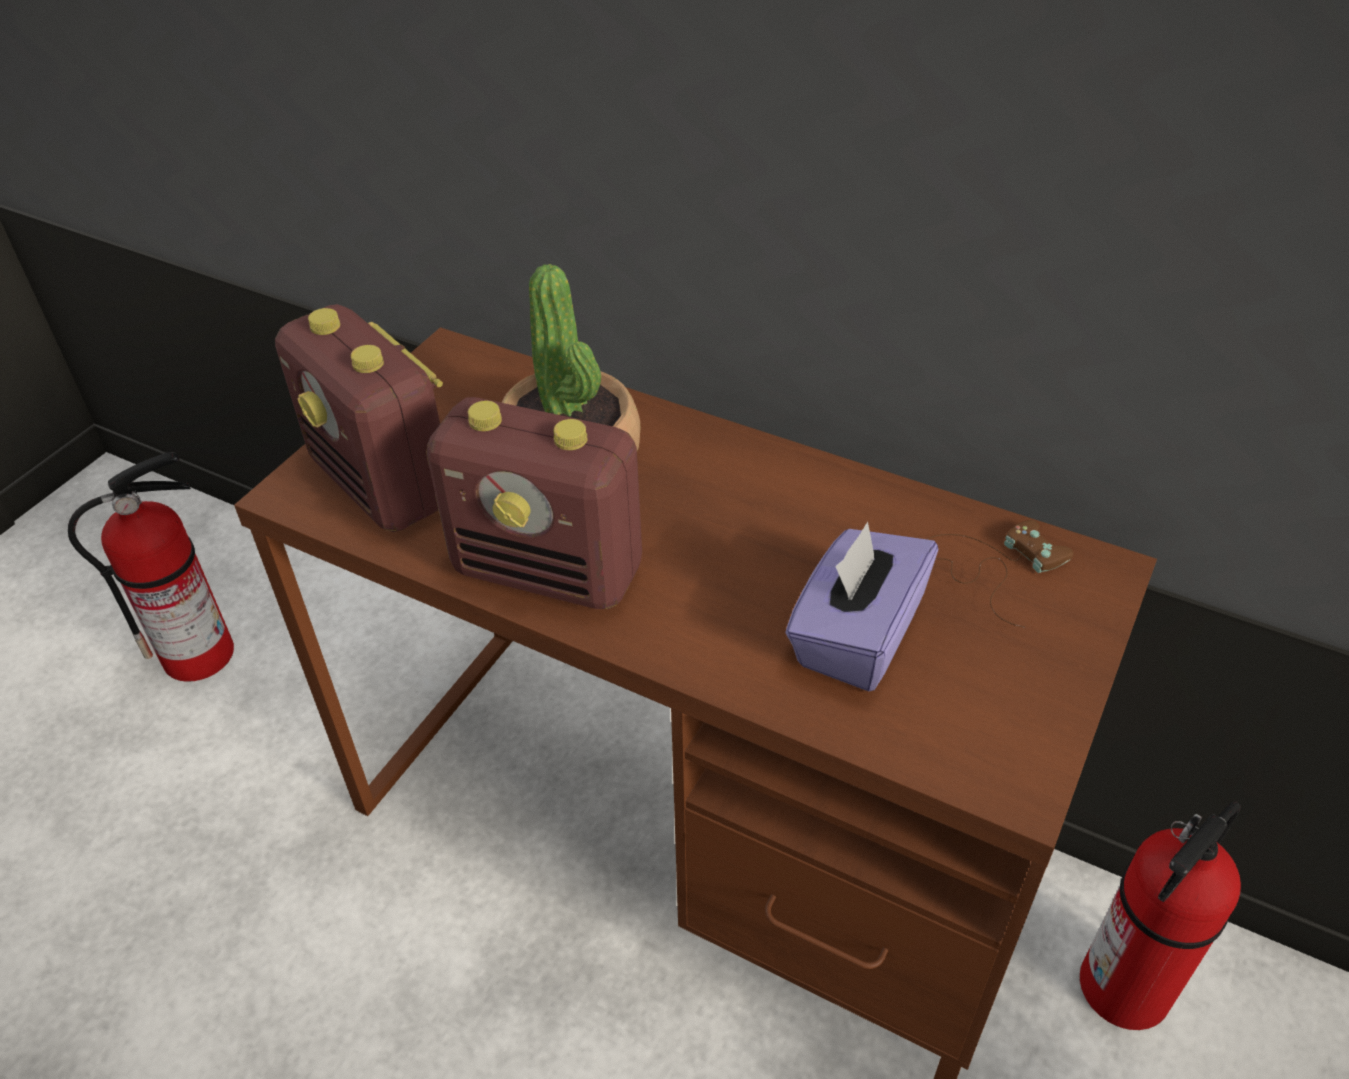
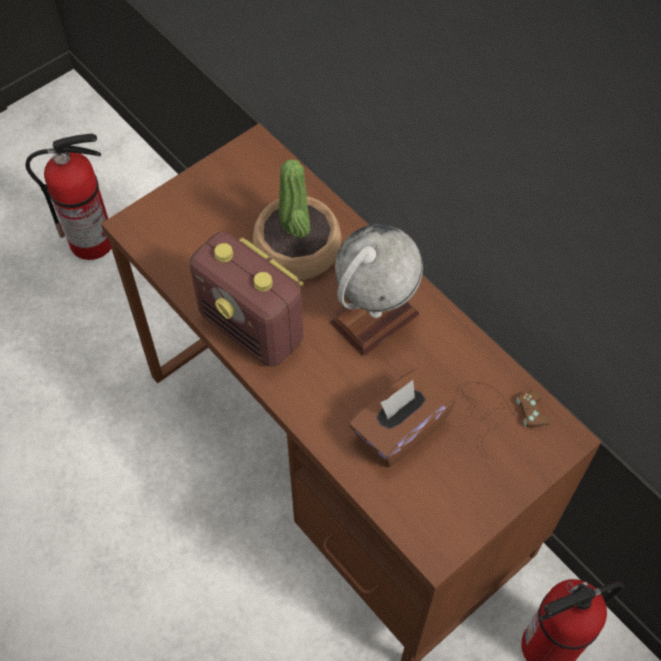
camera: 20 degrees right, 15 degrees up
radio [275,304,443,532] -> none
purple tissue box [785,522,938,691] -> brown tissue box [349,370,455,468]
none -> globe [330,224,423,356]

